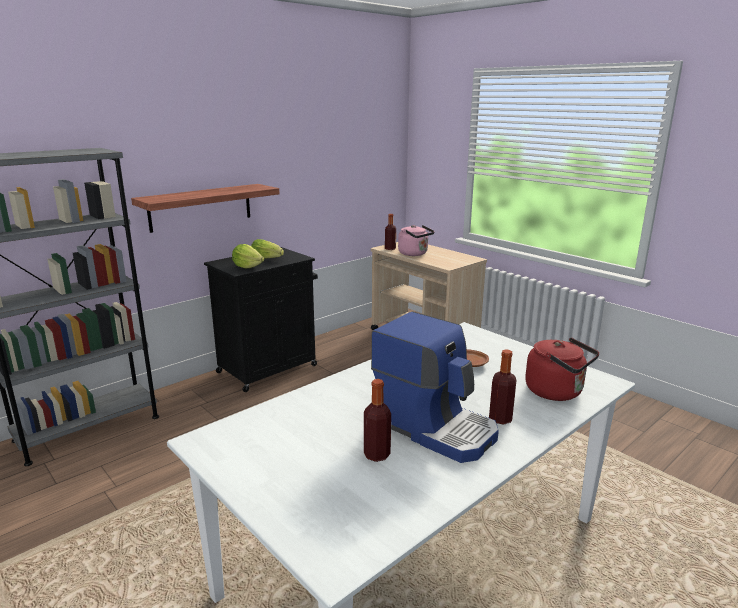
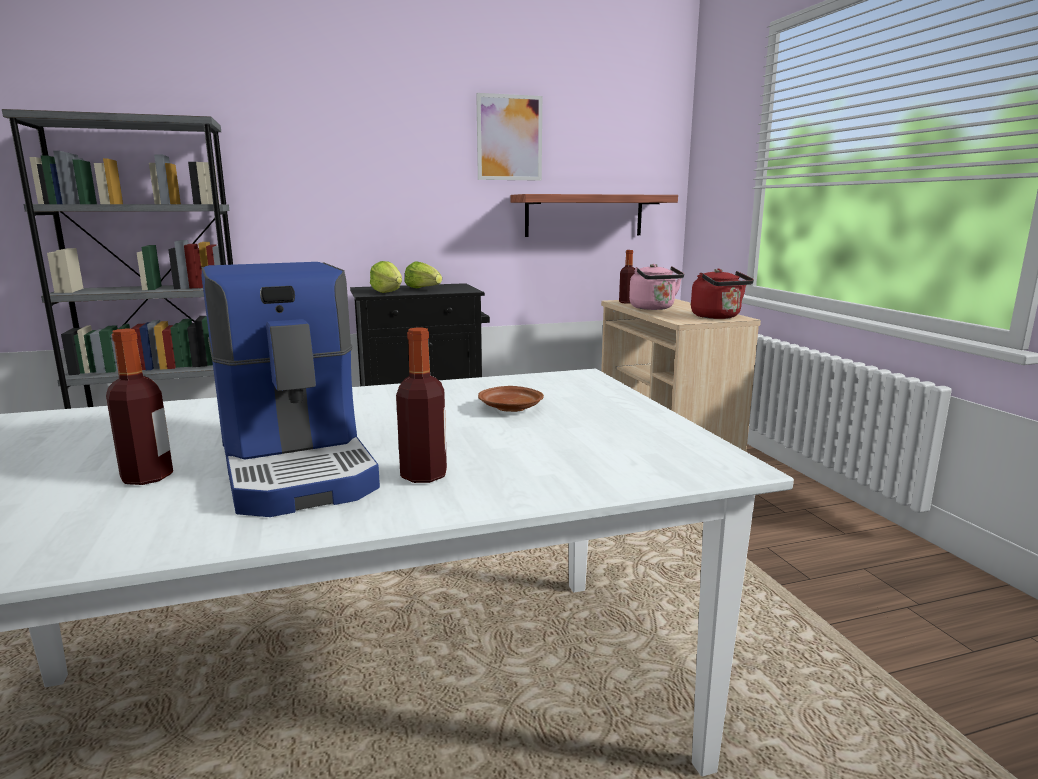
camera: 25 degrees right, 5 degrees down
shelf [131,184,280,233] -> shelf moved to [511,194,678,237]
red kettle [525,337,599,401] -> red kettle moved to [691,269,754,319]
none -> picture [476,93,542,181]

